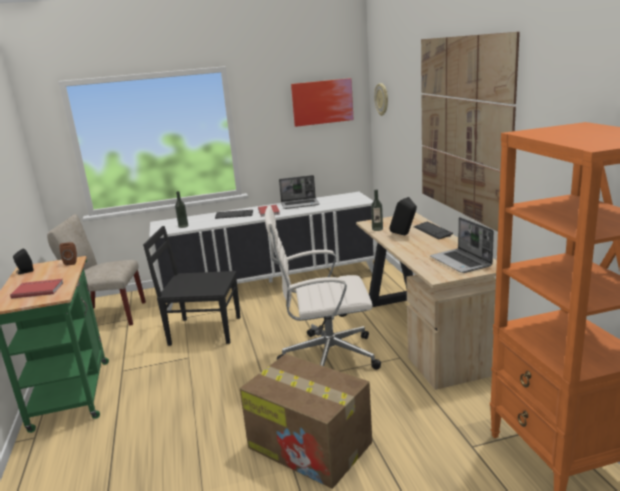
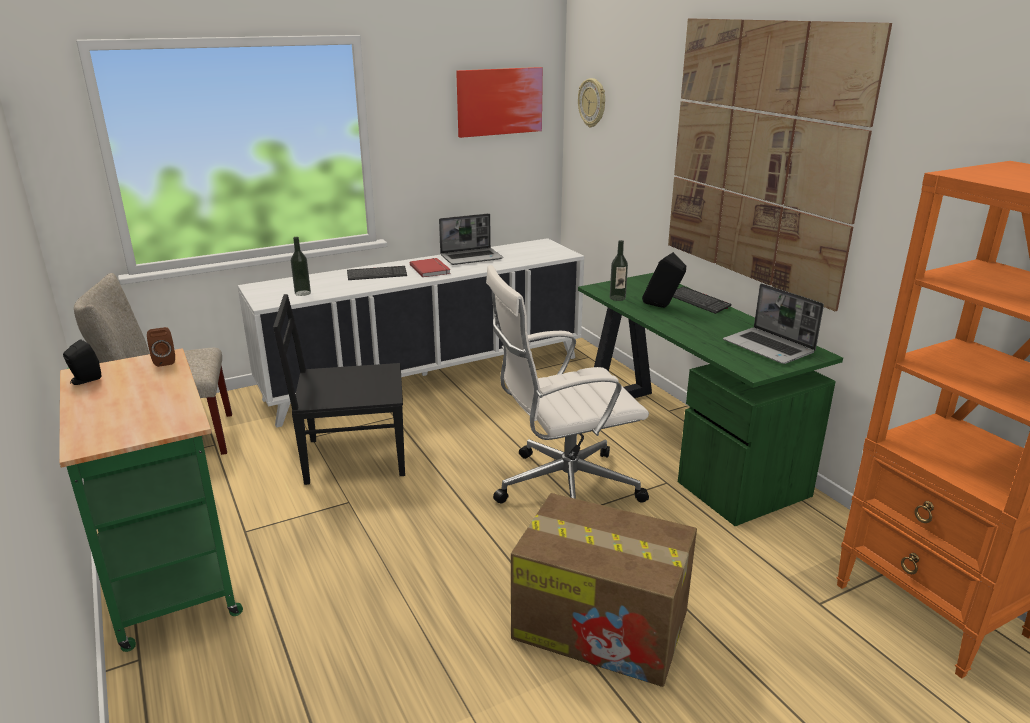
camera: 15 degrees left, 5 degrees up
red book [10,279,64,299] -> none
beige desk [356,213,497,390] -> green desk [578,273,843,526]

